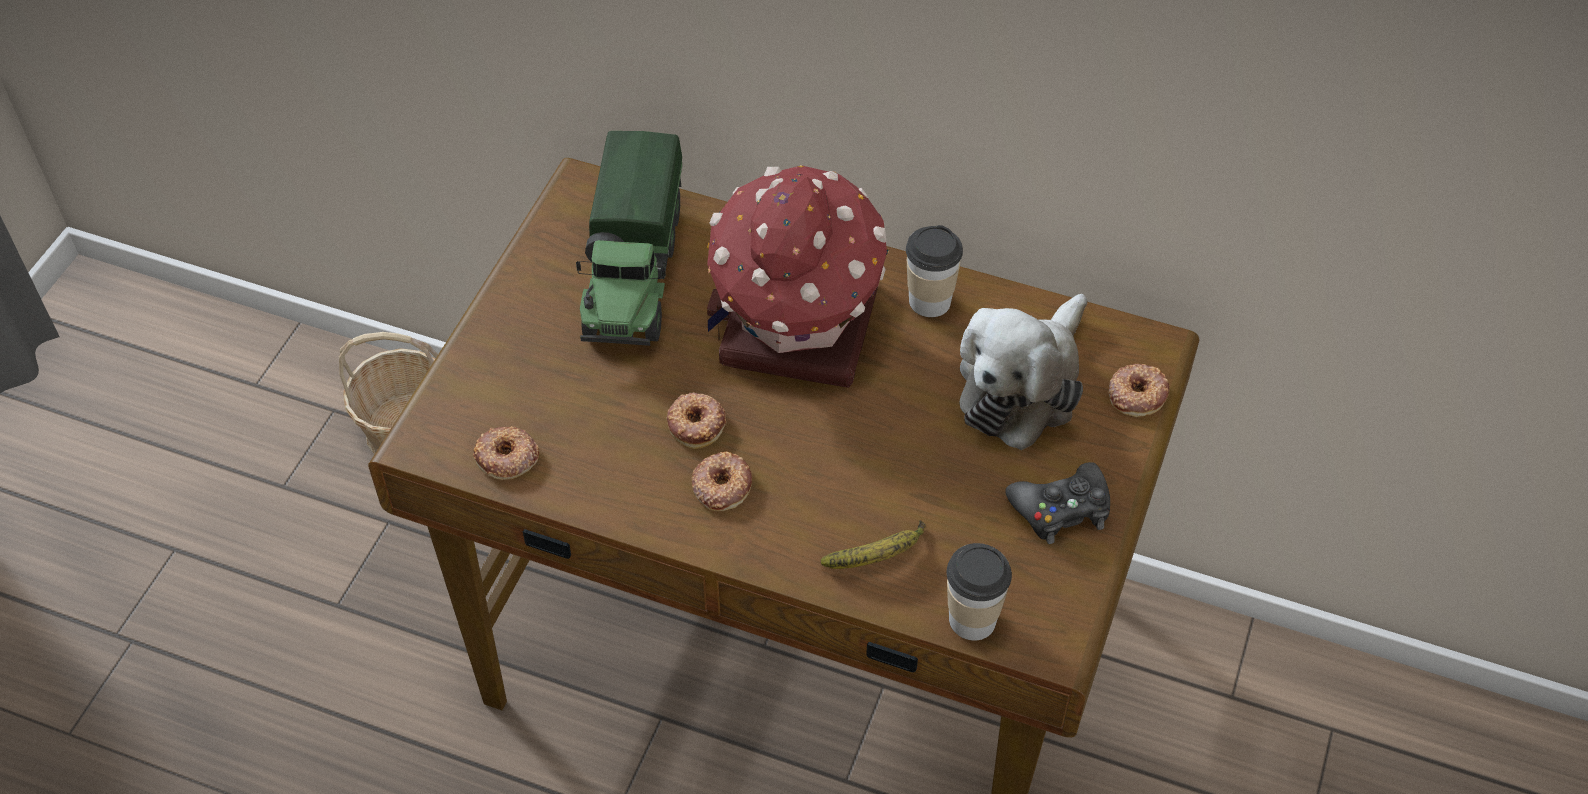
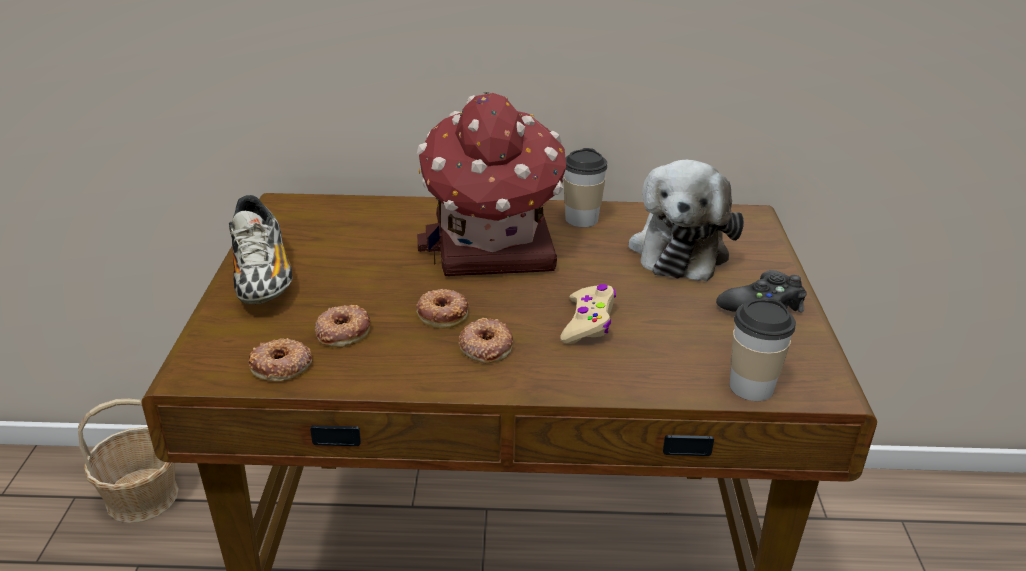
camera: 20 degrees left, 20 degrees down
toy truck [576,131,682,346] -> none
banana [821,520,926,569] -> none
donut [1109,364,1169,417] -> donut moved to [315,305,370,347]
none -> shoe [229,195,293,304]
none -> beige game controller [560,284,616,344]

